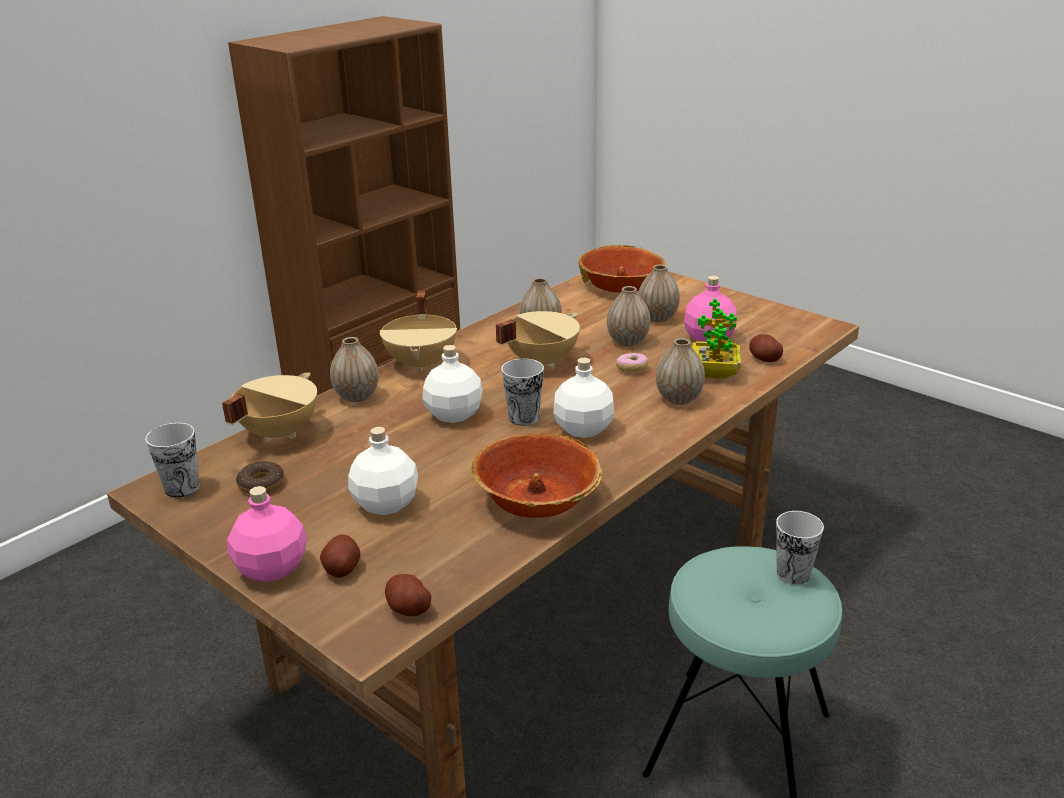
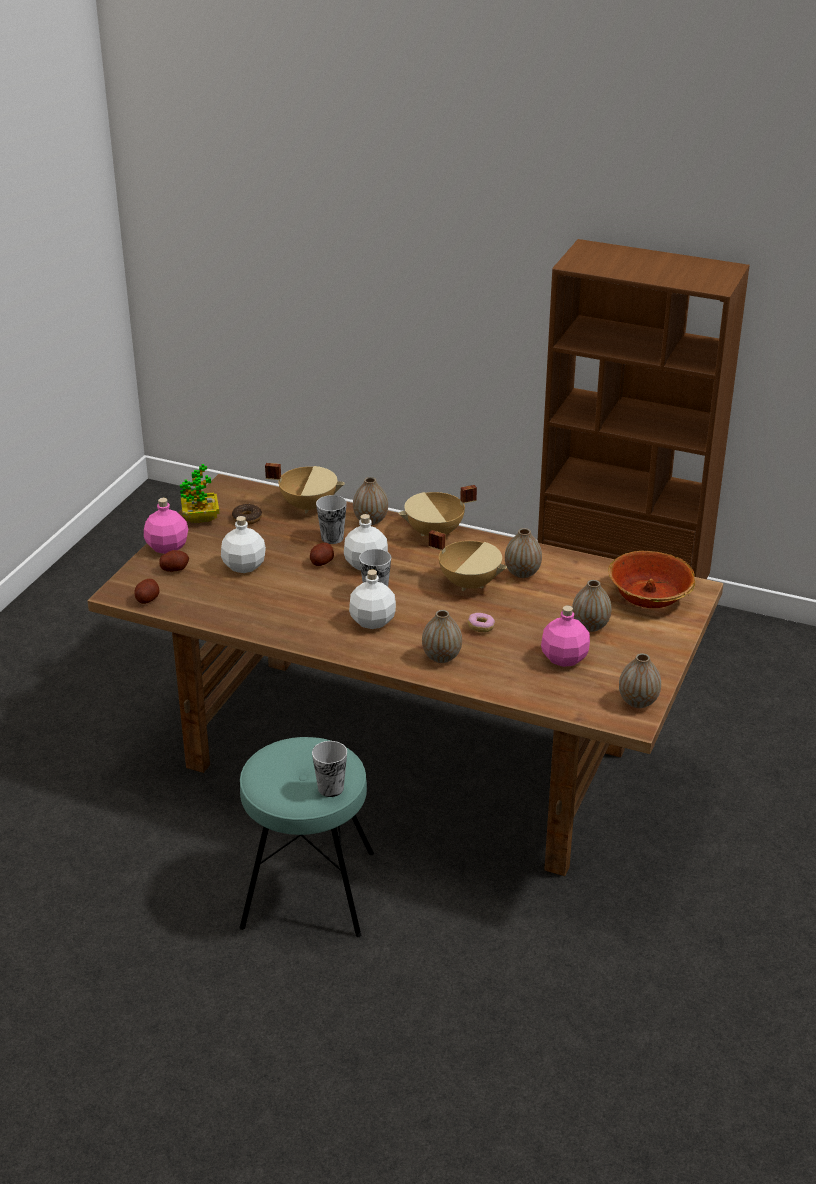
camera: 70 degrees right, 5 degrees up
cup [145,423,200,498] -> cup moved to [316,495,347,544]
bowl [471,432,602,519] -> none
vase [607,286,650,346] -> vase moved to [619,653,661,708]
potted plant [692,298,741,379] -> potted plant moved to [180,464,219,523]
potato [749,334,783,362] -> potato moved to [310,543,334,566]

